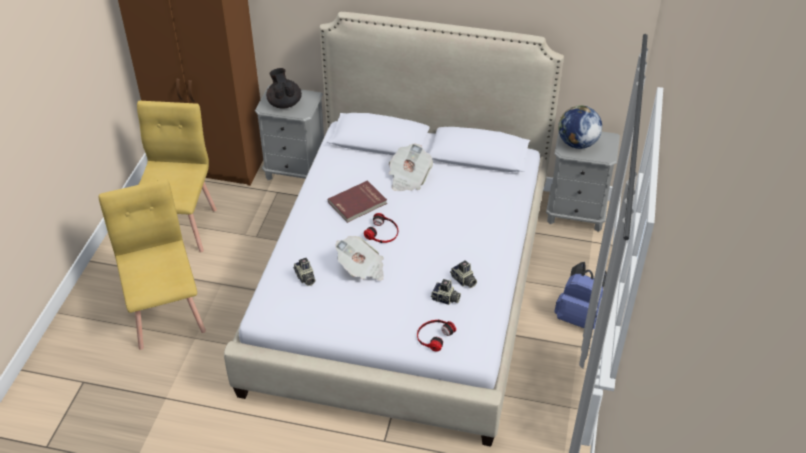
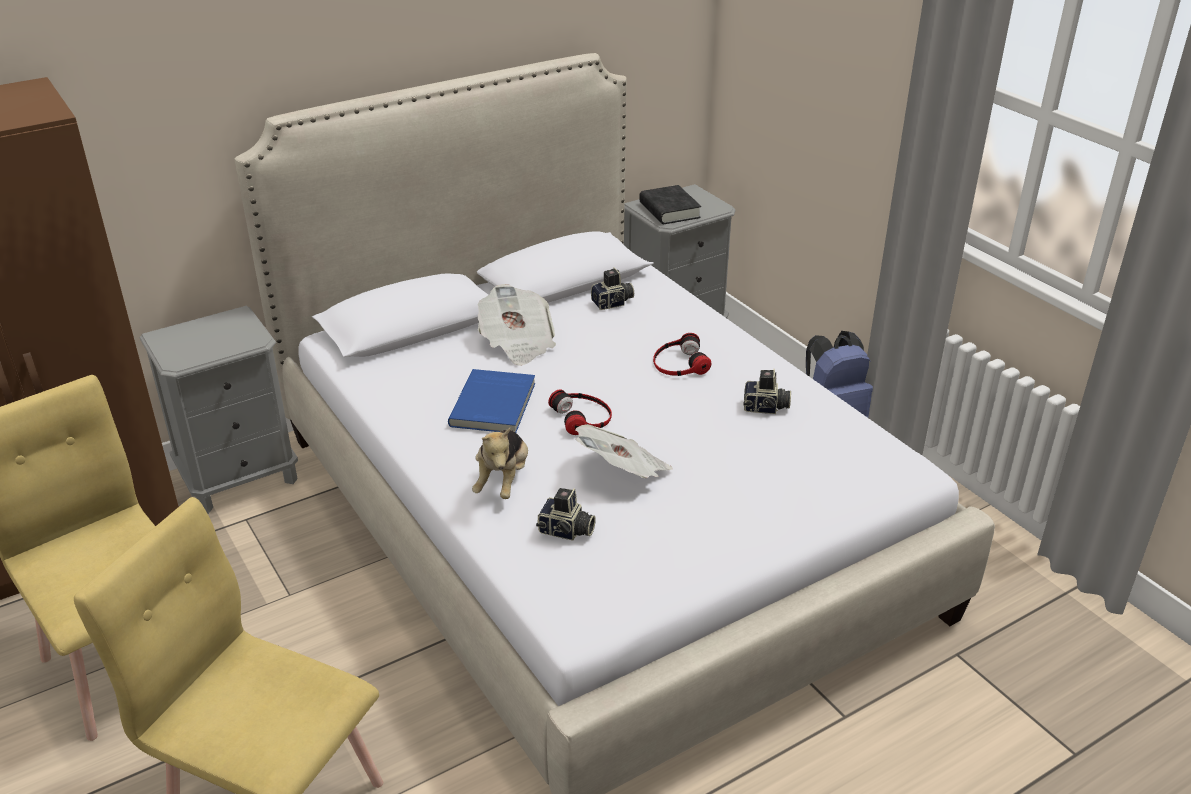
camera: 45 degrees left, 10 degrees down
black teapot [266,68,302,109] -> none
red book [328,180,387,223] -> blue book [448,369,535,432]
headphones [417,320,456,352] -> headphones moved to [653,333,711,376]
camera [431,279,461,305] -> camera moved to [591,267,634,310]
globe [558,105,602,149] -> black book [639,185,701,224]
none -> plush toy [472,428,528,499]

